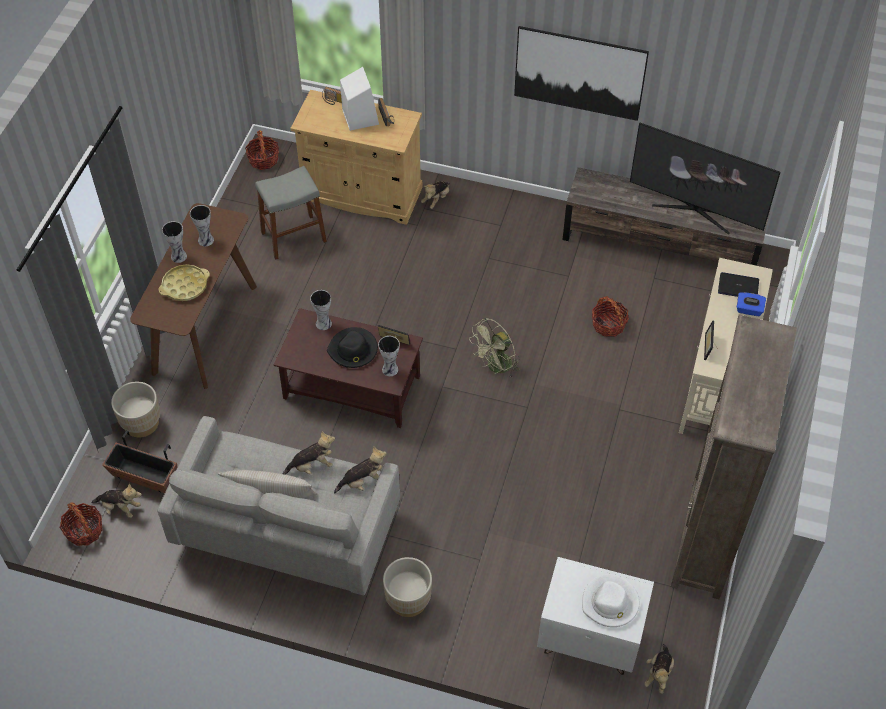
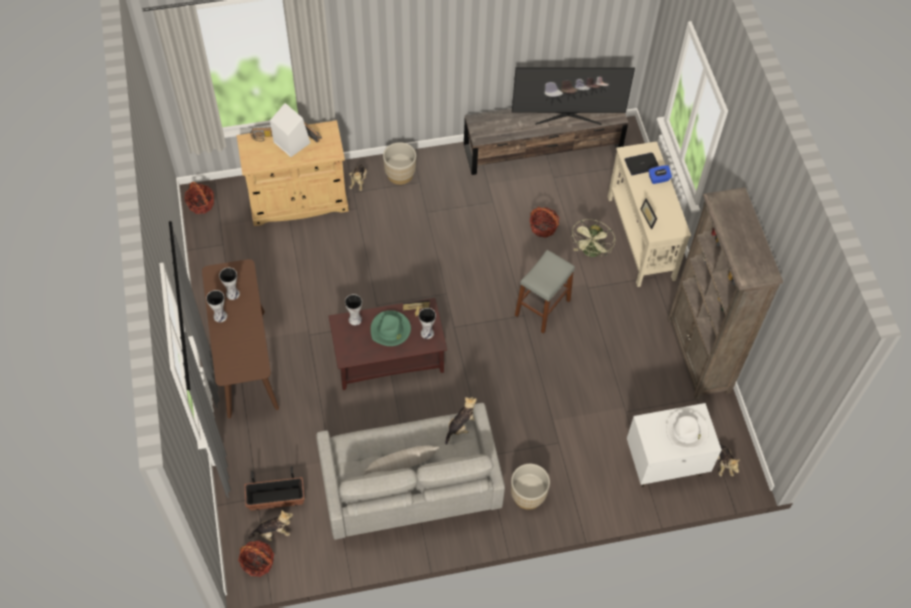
camera: 30 degrees left, 5 degrees up
beige planter [111,382,160,437] -> beige planter moved to [383,142,416,185]
yellow tray [158,264,210,301] -> none
grey stool [255,166,327,260] -> grey stool moved to [515,250,575,334]
plush toy [283,431,335,475] -> none
black hat [327,327,378,368] -> green hat [370,310,411,346]
green fan [469,318,520,378] -> green fan moved to [570,219,615,258]
picture [514,26,649,121] -> none

